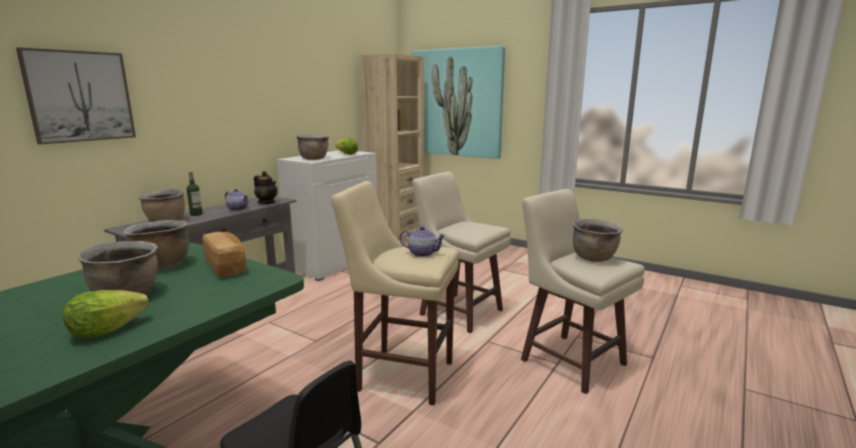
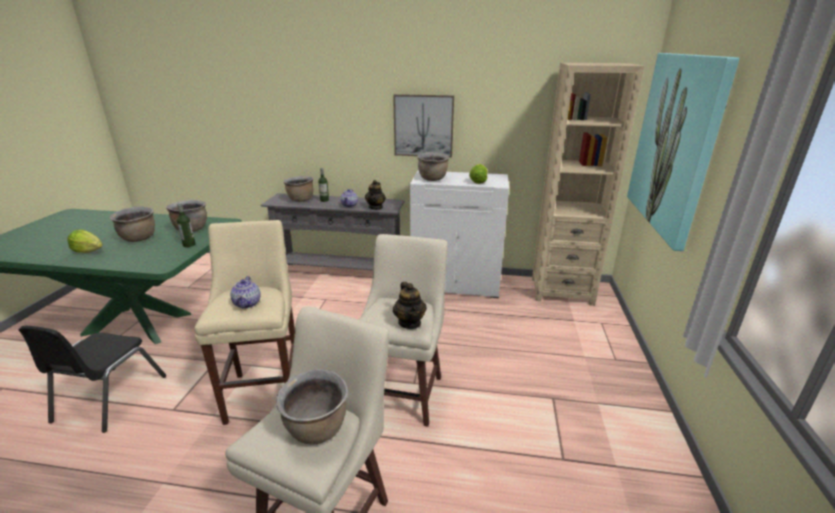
camera: 65 degrees right, 10 degrees up
picture [16,47,136,144] -> picture moved to [393,94,454,158]
bread [202,232,246,278] -> bottle [177,203,196,247]
none -> teapot [393,282,427,329]

